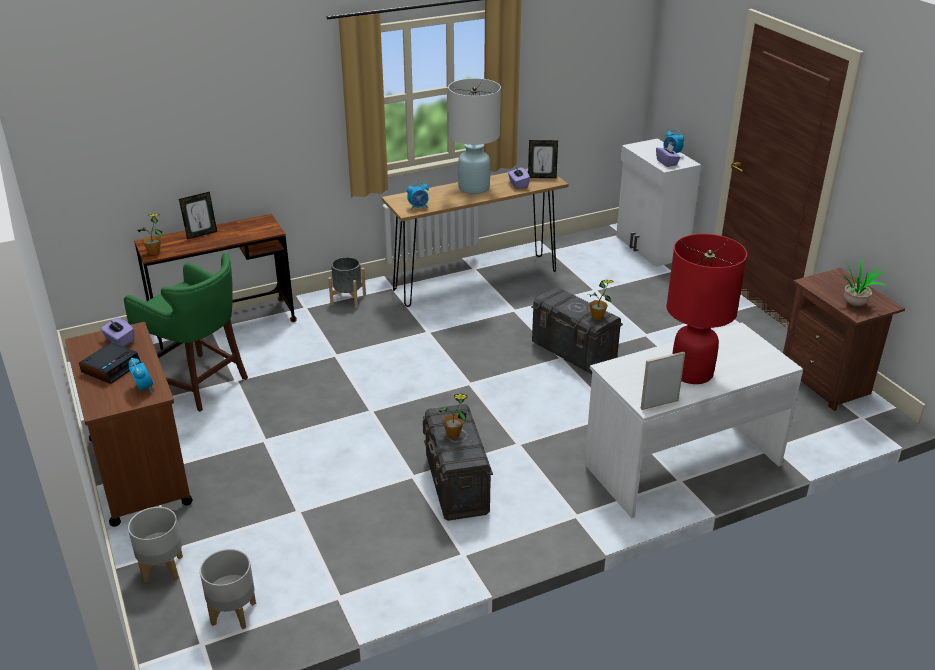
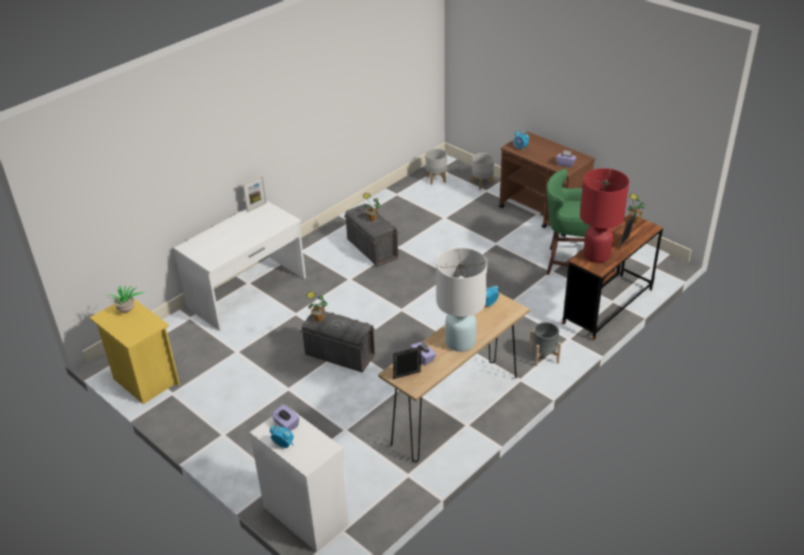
camera: 160 degrees right, 5 degrees up
alarm clock [79,342,141,384] -> none
red table lamp [666,234,747,384] -> red table lamp moved to [580,168,629,263]
brown nightstand [783,268,905,411] -> yellow nightstand [90,299,180,404]

